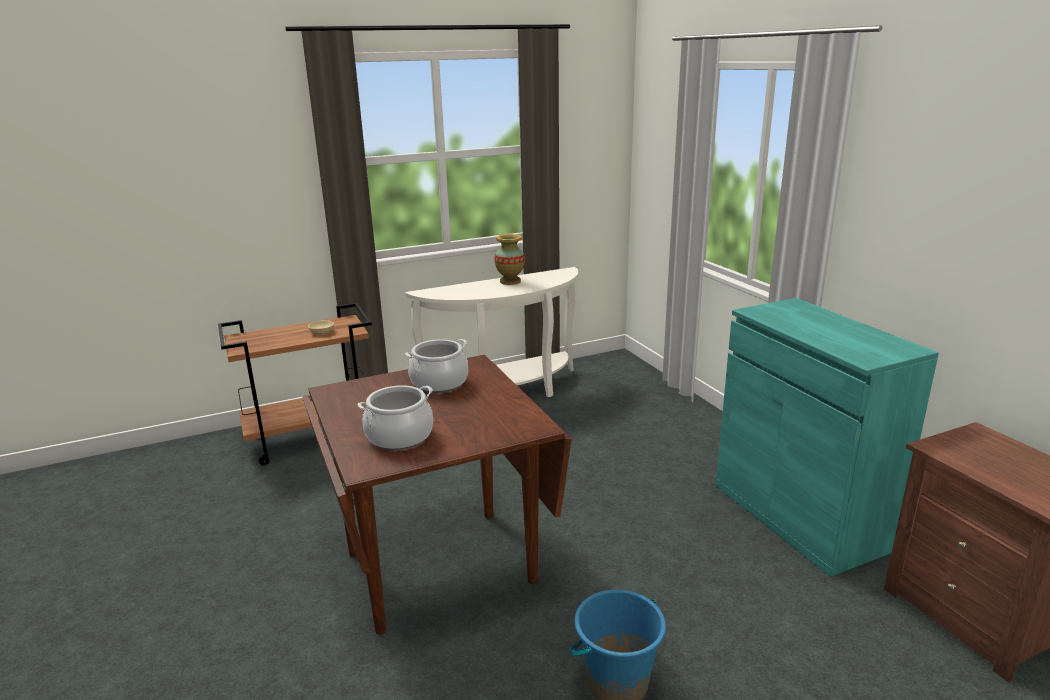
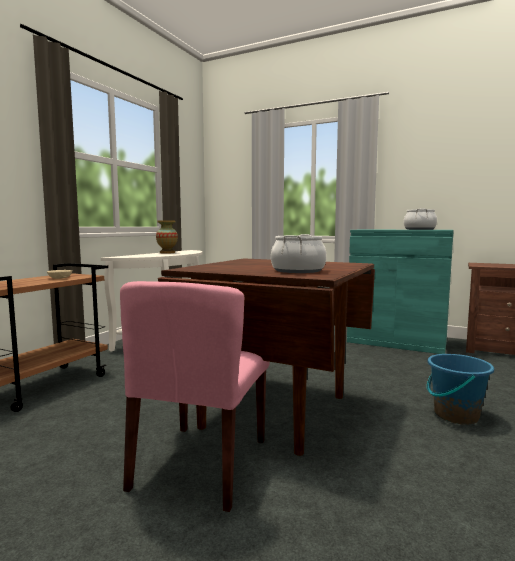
camera: 40 degrees left, 15 degrees down
cooking pot [405,339,468,393] -> cooking pot moved to [404,208,437,230]
none -> pink chair [120,281,270,512]

